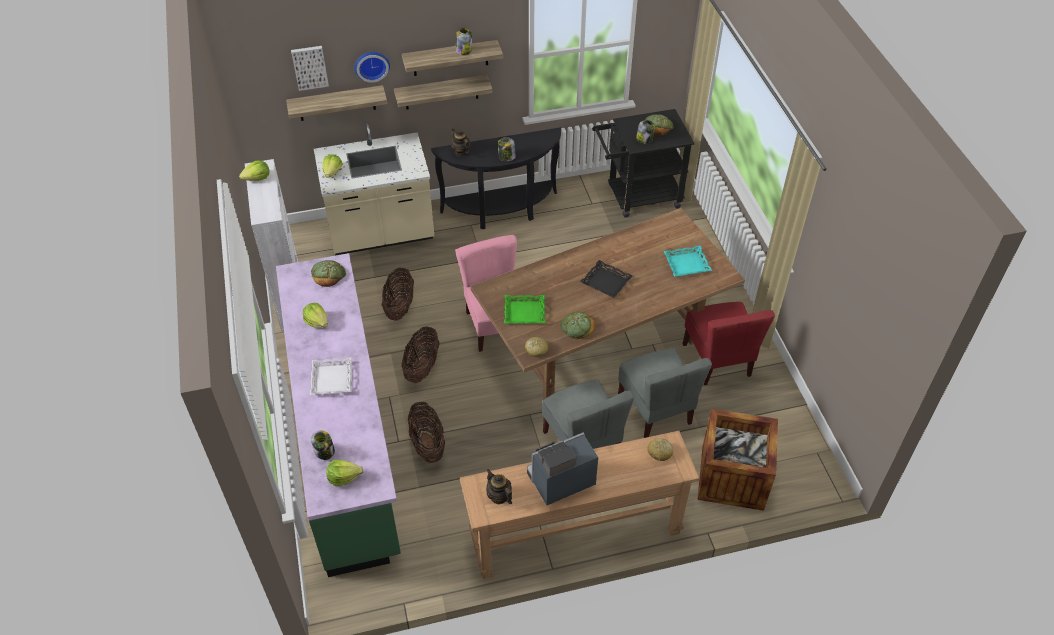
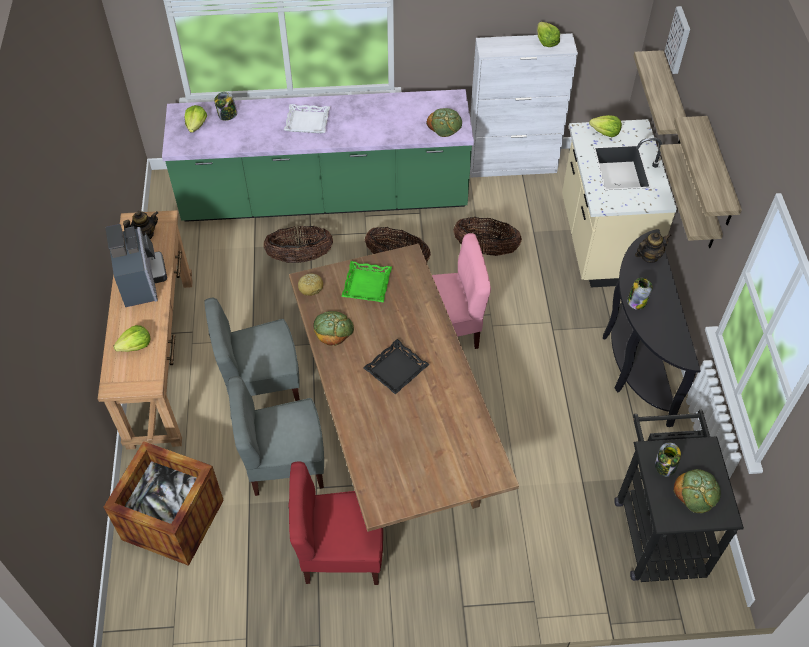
camera: 100 degrees right, 5 degrees up
lettuce [303,303,328,328] -> lettuce moved to [113,325,151,352]
wall clock [355,52,390,83] -> none
jar [456,28,472,55] -> none
bread [647,438,673,461] -> none
turquoise tray [664,245,712,277] -> none

